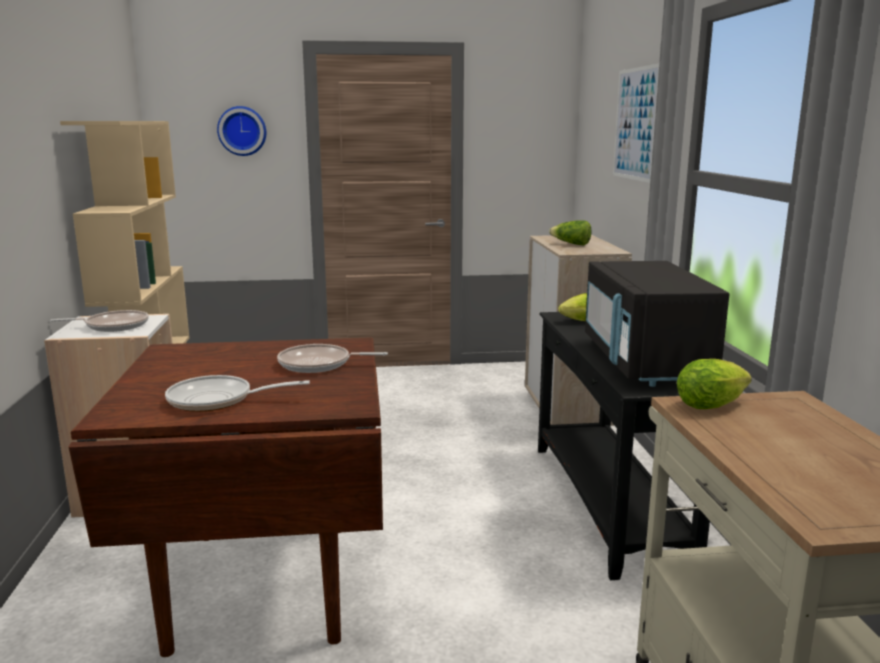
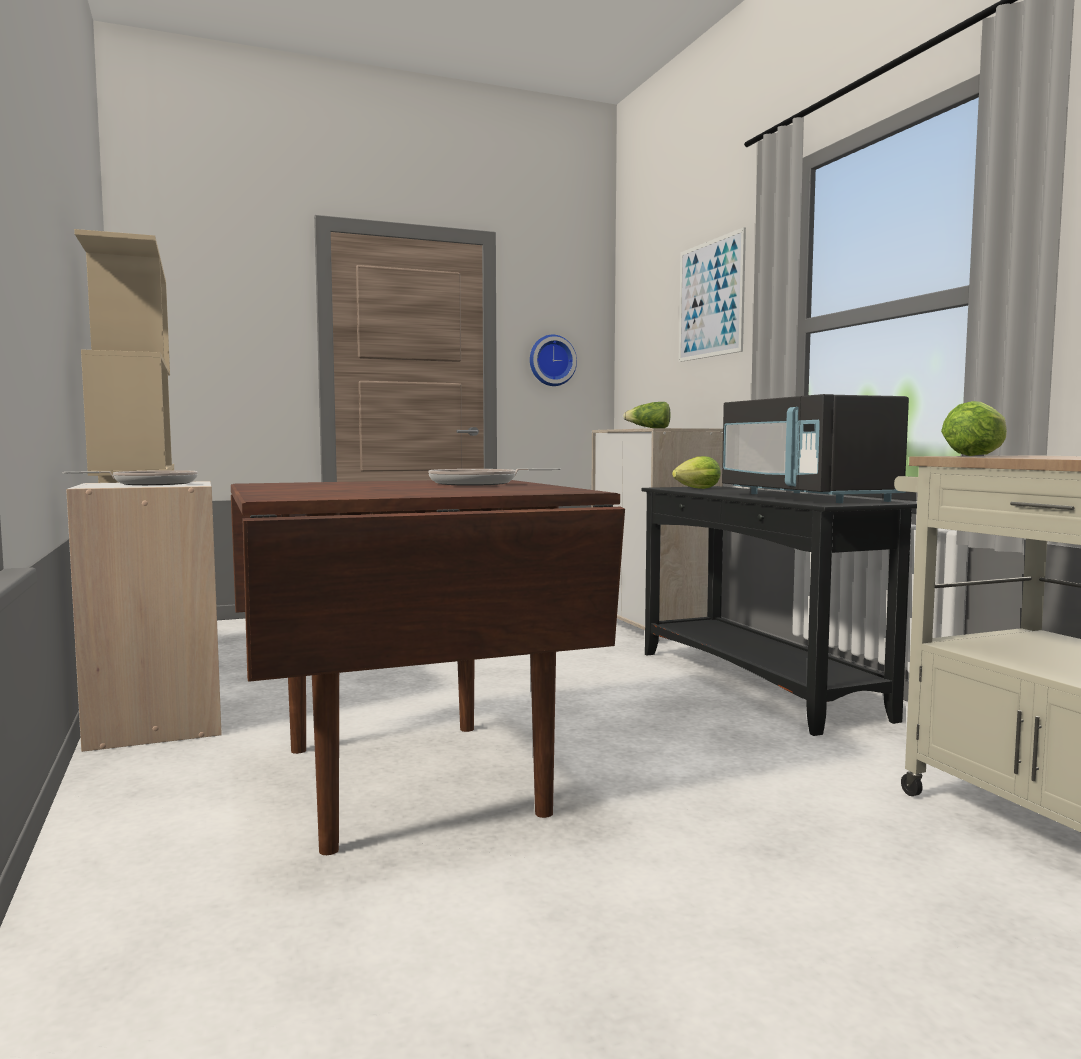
camera: 15 degrees left, 10 degrees down
frying pan [165,375,310,412] -> none
wall clock [217,106,266,156] -> wall clock moved to [530,335,577,386]

